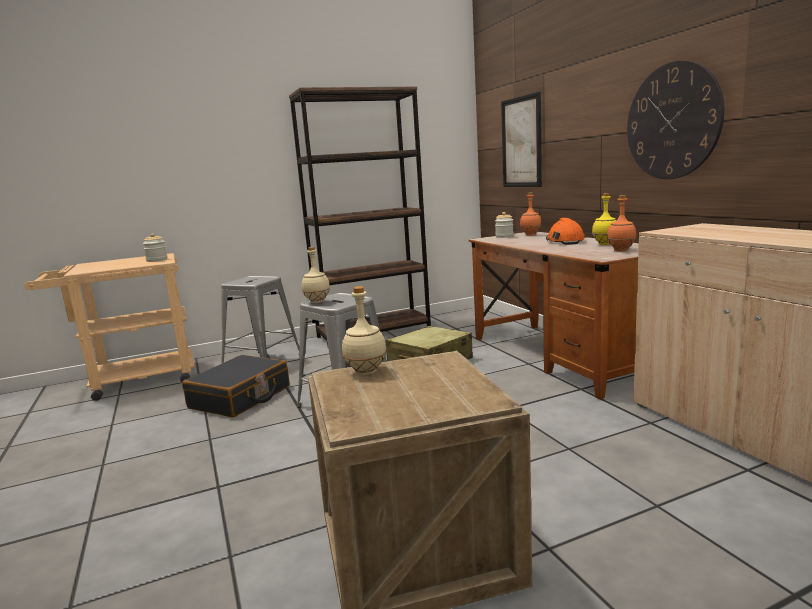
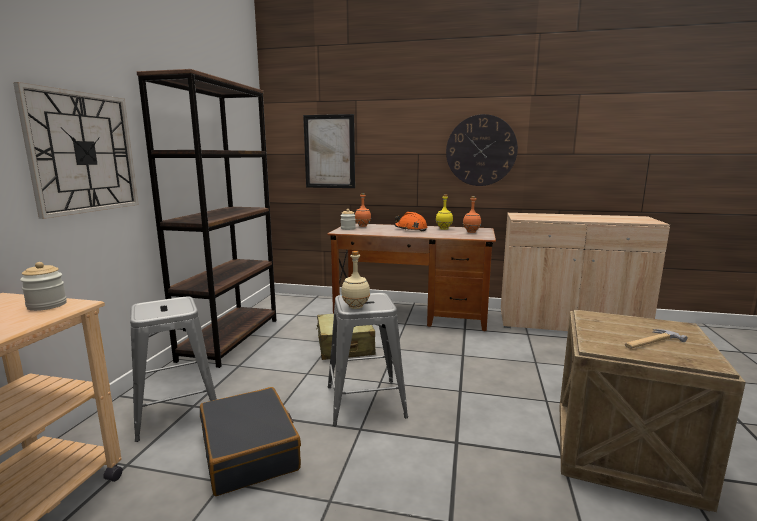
camera: 55 degrees left, 0 degrees up
beige bottle [342,286,387,375] -> none
none -> wall clock [13,82,139,219]
none -> hammer [625,329,687,349]

